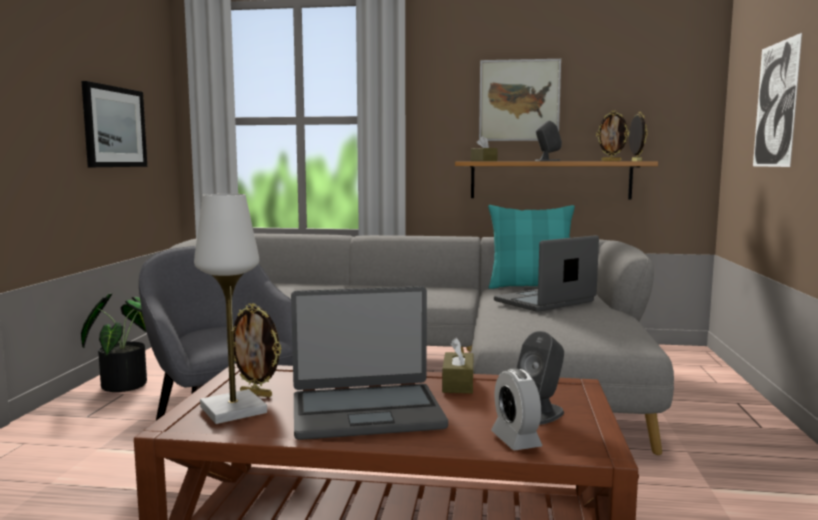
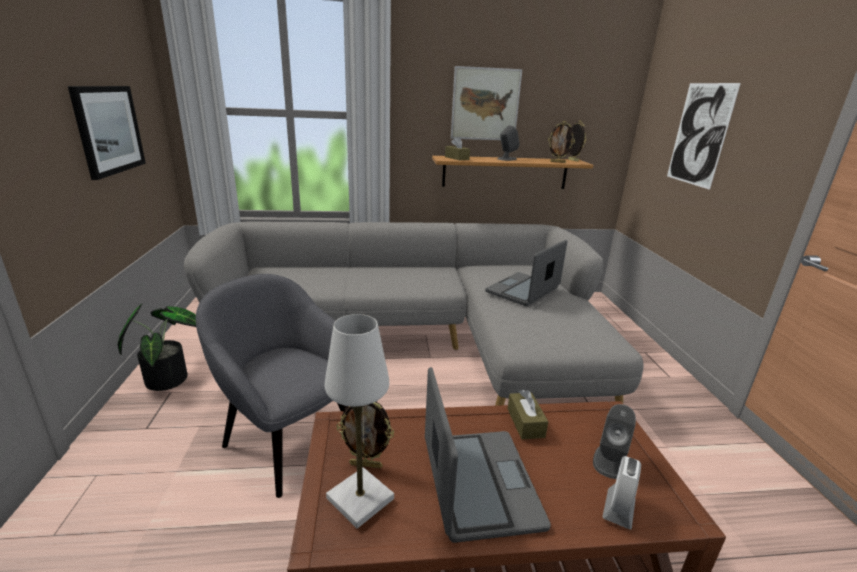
camera: 15 degrees left, 15 degrees up
laptop [291,286,448,440] -> laptop turned 75 degrees counterclockwise [425,367,551,543]
turquoise pillow [488,205,575,289] -> none
alarm clock [491,368,543,450] -> alarm clock turned 120 degrees counterclockwise [602,456,641,530]

